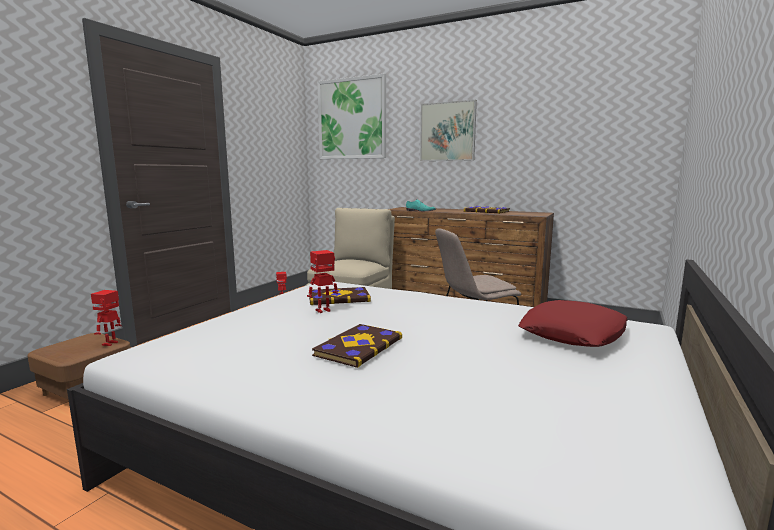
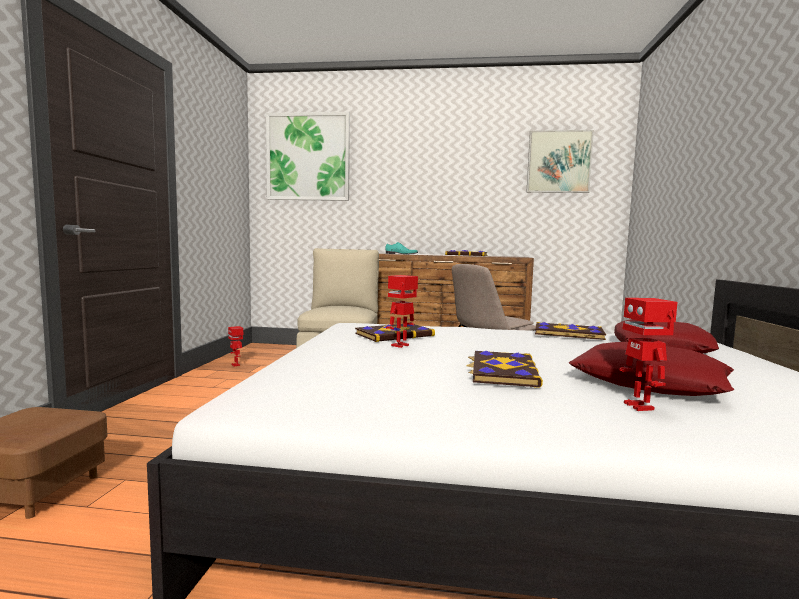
camera: 20 degrees left, 5 degrees down
toy robot [91,290,122,346] -> toy robot moved to [619,298,678,411]
picture [420,100,477,161] -> picture moved to [526,130,594,193]
none -> book [535,322,606,340]
none -> red pillow [569,342,734,396]

